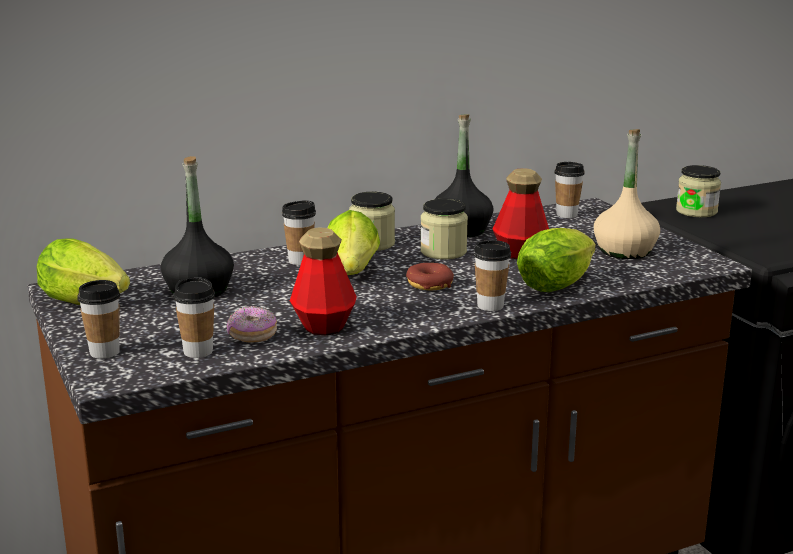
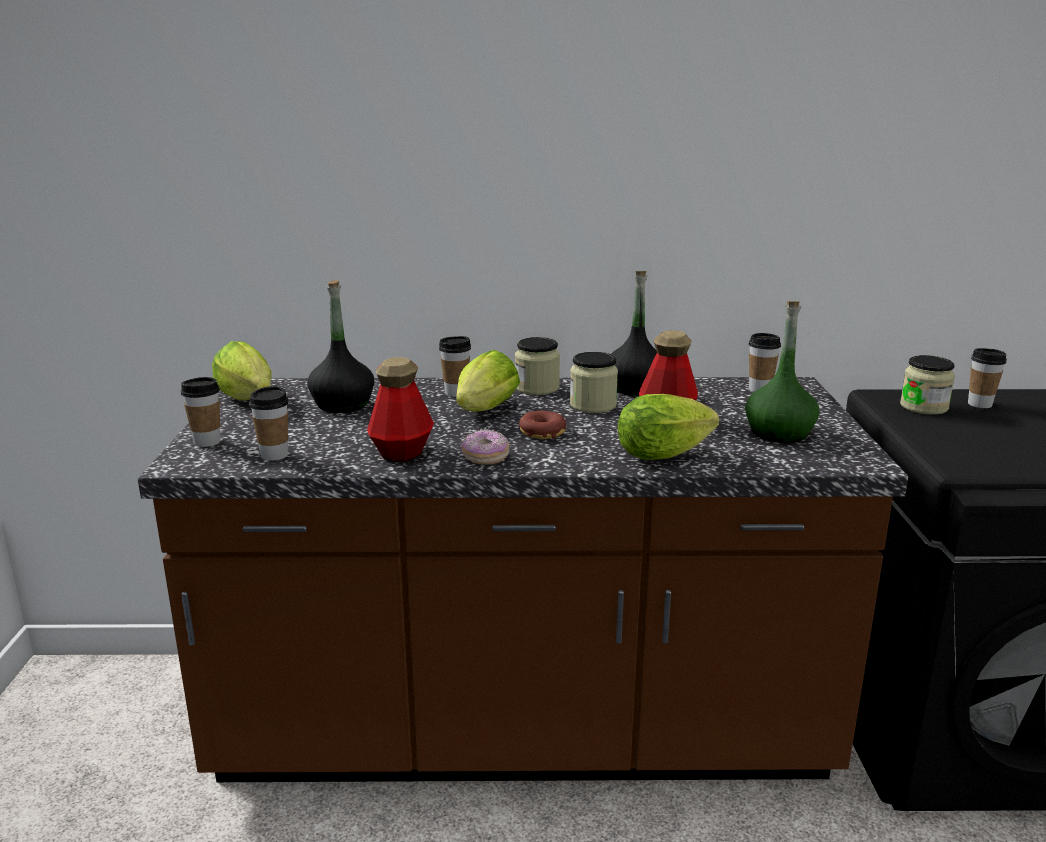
camera: 25 degrees right, 0 degrees up
donut [227,306,277,343] -> donut moved to [461,429,509,465]
cup [473,240,511,311] -> cup moved to [968,348,1007,408]
beige bottle [594,129,660,259] -> green bottle [745,301,819,443]

